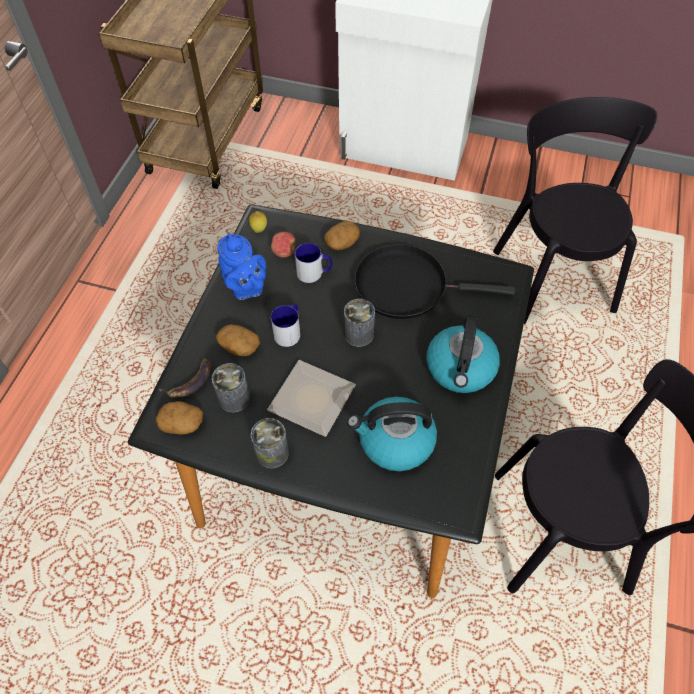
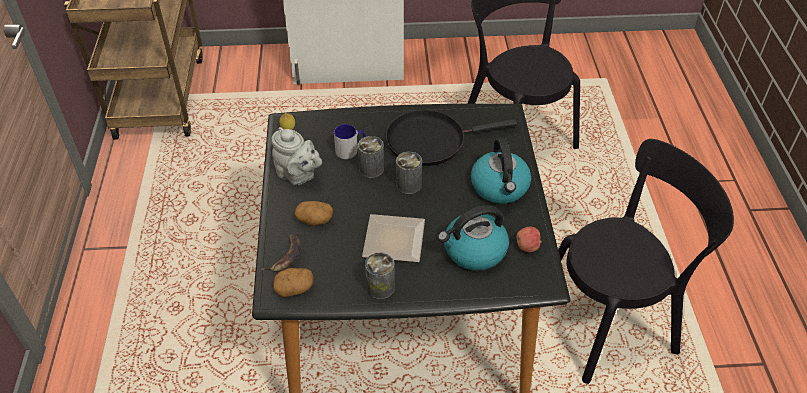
camera: 20 degrees left, 10 degrees down
can [212,363,250,413] -> can moved to [358,136,384,178]
blue teapot [217,233,266,300] -> grey teapot [271,127,322,186]
apple [271,232,296,258] -> apple moved to [516,227,541,252]
mug [271,304,300,347] -> none
potato [324,220,360,250] -> none

